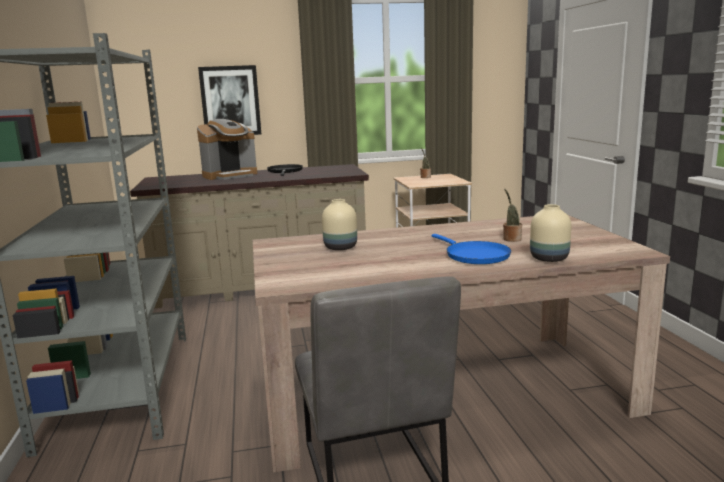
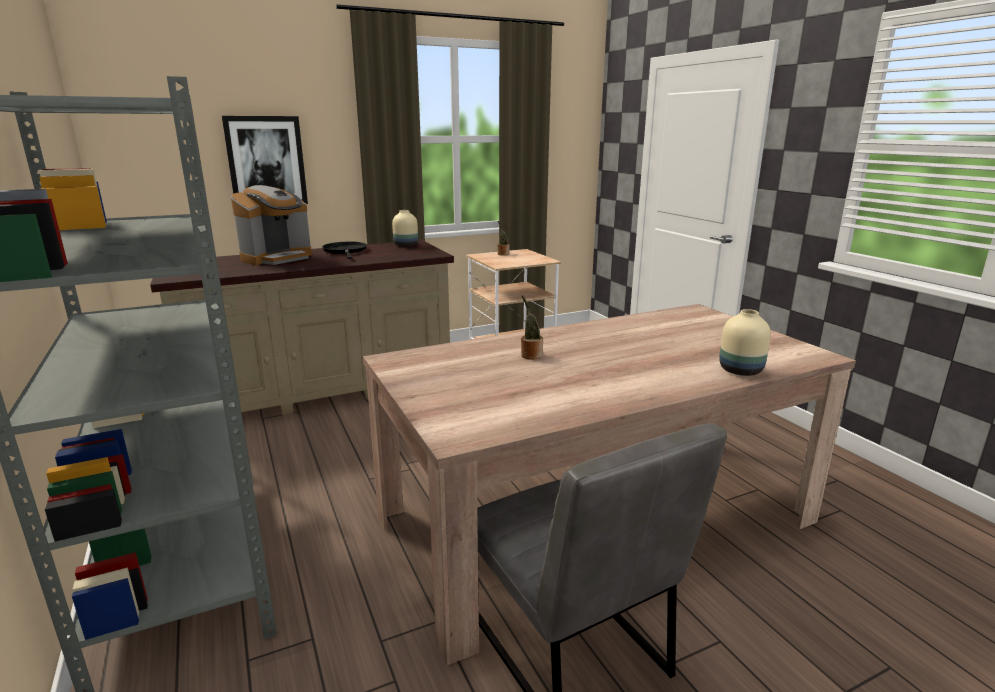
camera: 15 degrees left, 5 degrees up
beige vase [322,199,357,250] -> beige vase moved to [392,210,418,247]
blue frying pan [432,234,511,264] -> none
potted plant [503,189,522,242] -> potted plant moved to [521,295,543,360]

